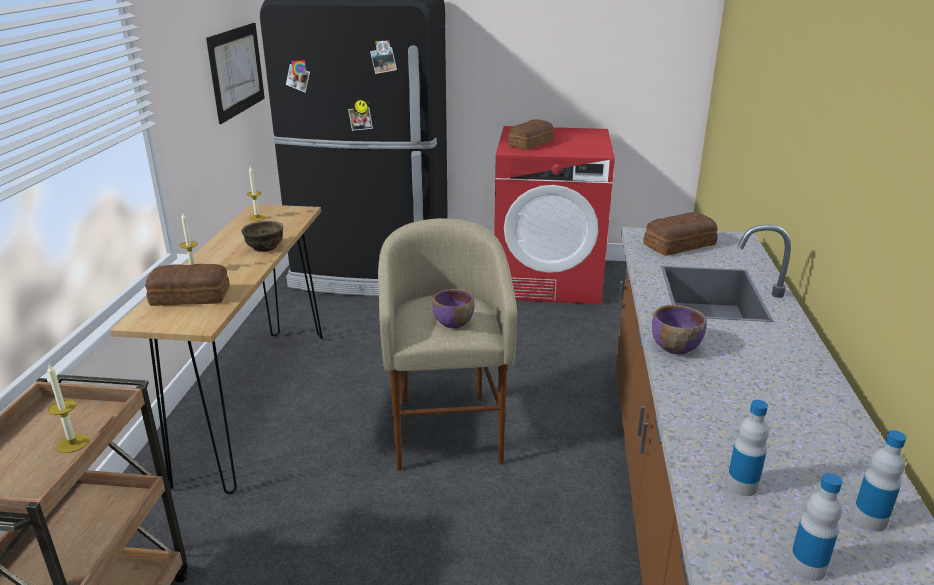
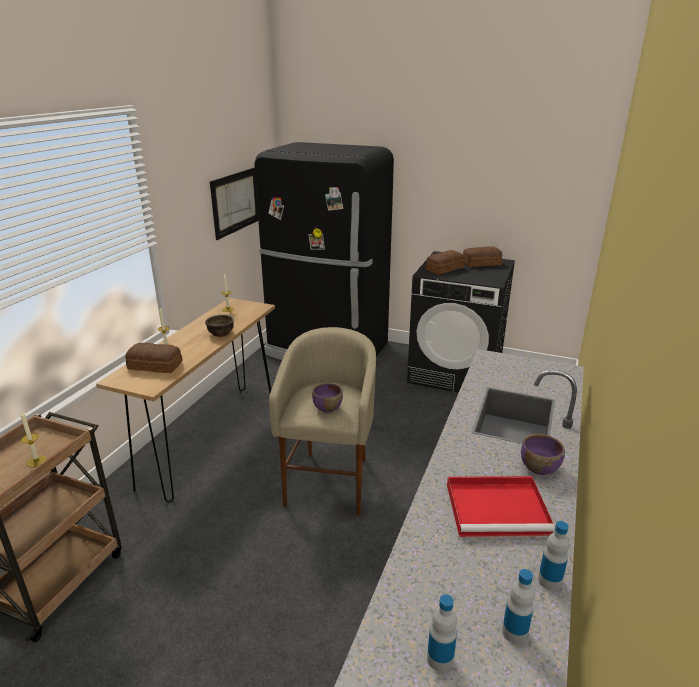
camera: 15 degrees right, 0 degrees up
red washing machine [494,126,615,304] -> black washing machine [407,251,515,393]
bread [643,212,718,256] -> bread moved to [463,246,502,267]
purple bowl [652,305,707,355] -> purple bowl moved to [521,434,565,475]
bottle [727,400,769,496] -> bottle moved to [538,521,569,591]
none -> red tray [447,476,555,537]

